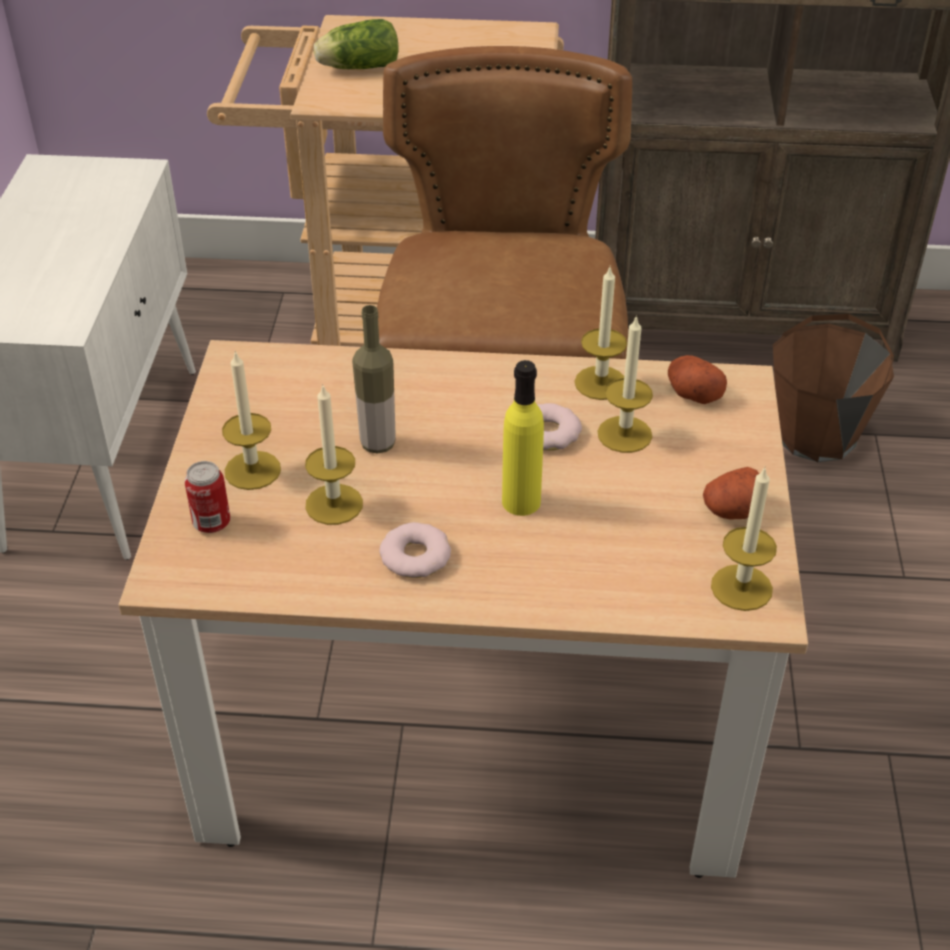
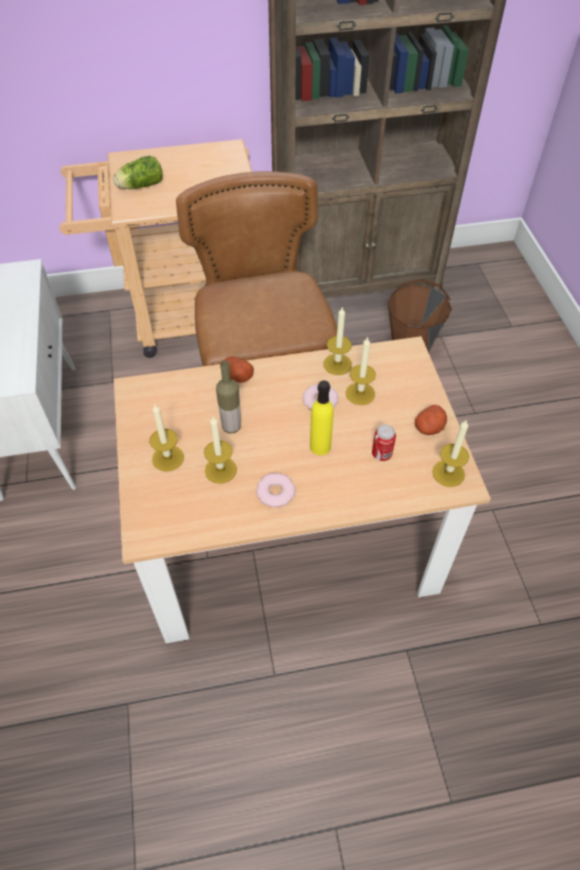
camera: 15 degrees left, 10 degrees up
can [184,461,230,533] -> can moved to [372,424,396,461]
potato [668,355,727,404] -> potato moved to [223,356,254,382]

